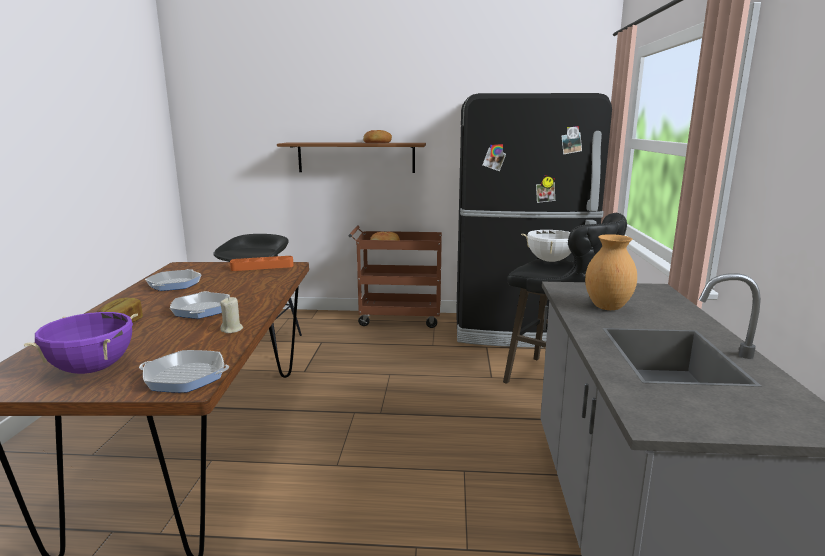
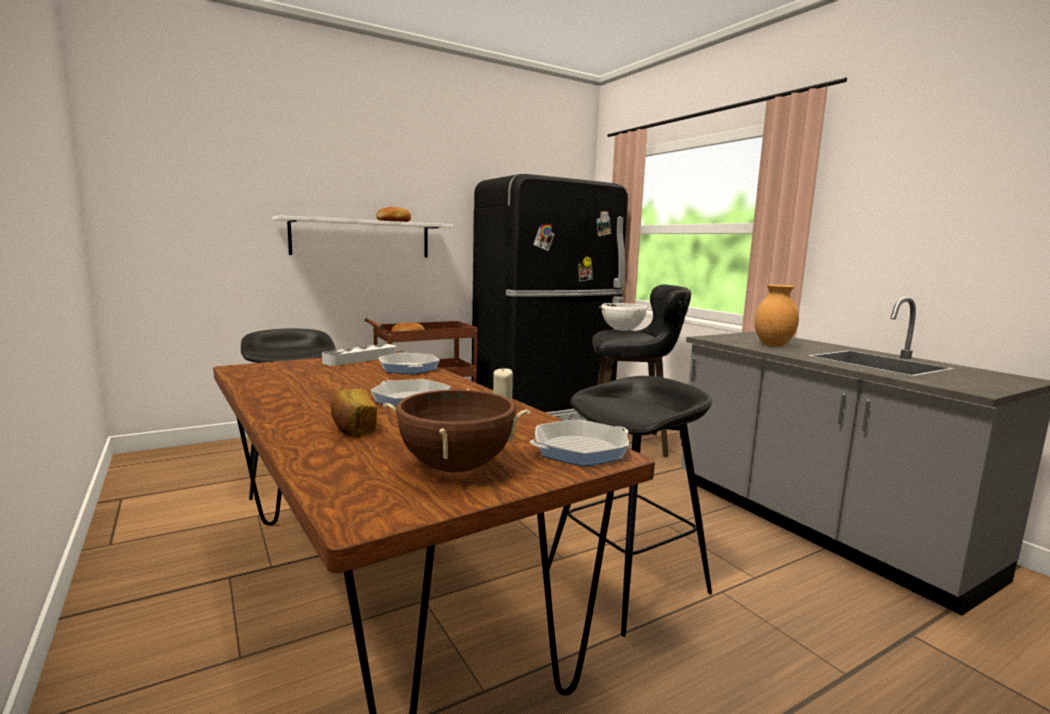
camera: 35 degrees left, 5 degrees down
purple cooking pot [24,312,138,374] -> brown cooking pot [383,388,531,472]
frying pan [145,269,202,291] -> frying pan moved to [378,352,440,374]
orange tray [230,256,294,271] -> grey tray [322,344,396,366]
brown shelf [277,142,426,173] -> white shelf [272,215,453,257]
none -> black stool [548,376,712,637]

